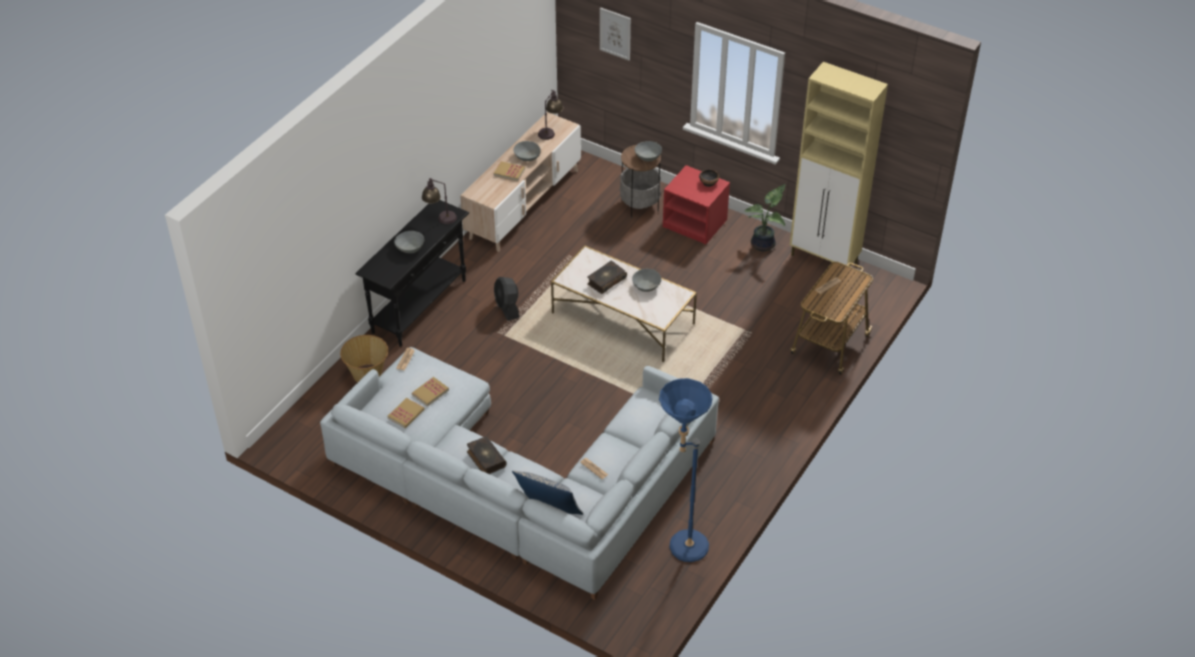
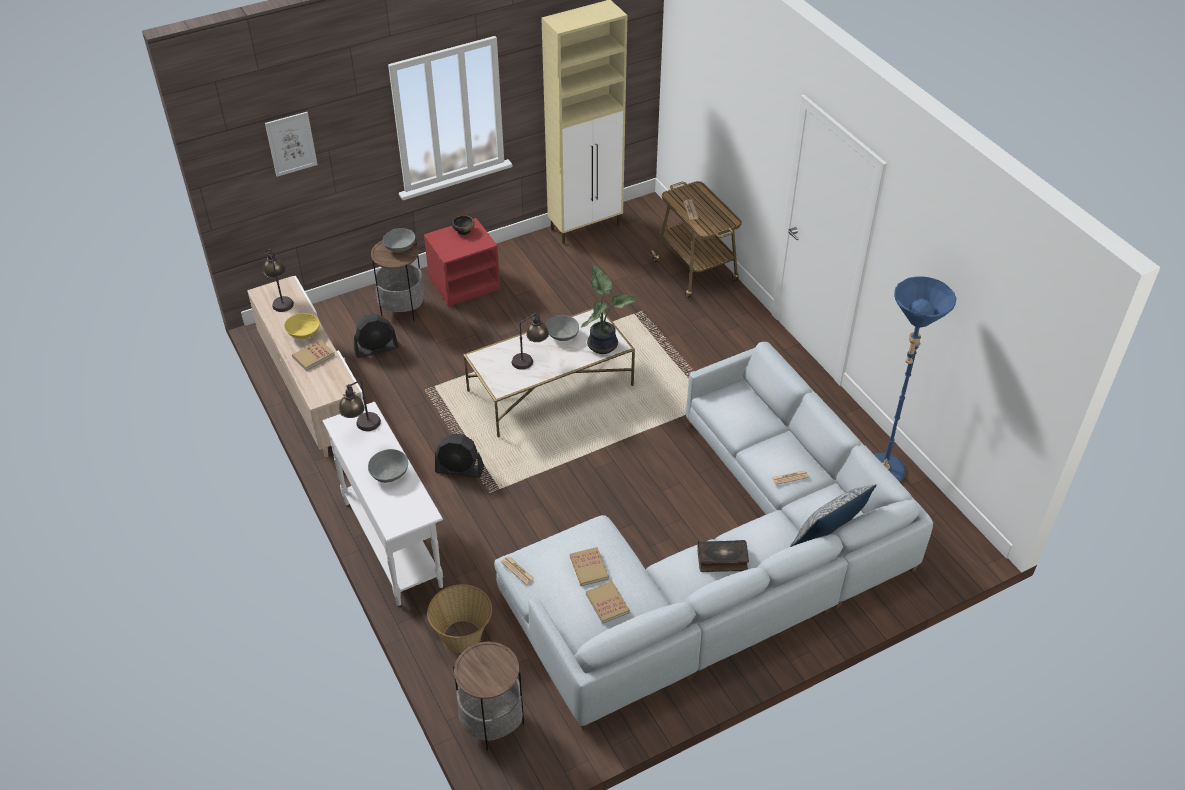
camera: 60 degrees left, 0 degrees up
black console table [355,200,469,347] -> white console table [323,402,443,606]
grey bowl [513,141,541,161] -> yellow bowl [284,313,320,339]
book [587,261,627,294] -> table lamp [512,311,549,370]
potted plant [744,184,786,251] -> potted plant moved to [581,265,637,354]
none -> black fan [354,314,399,358]
none -> side table [453,640,525,752]

